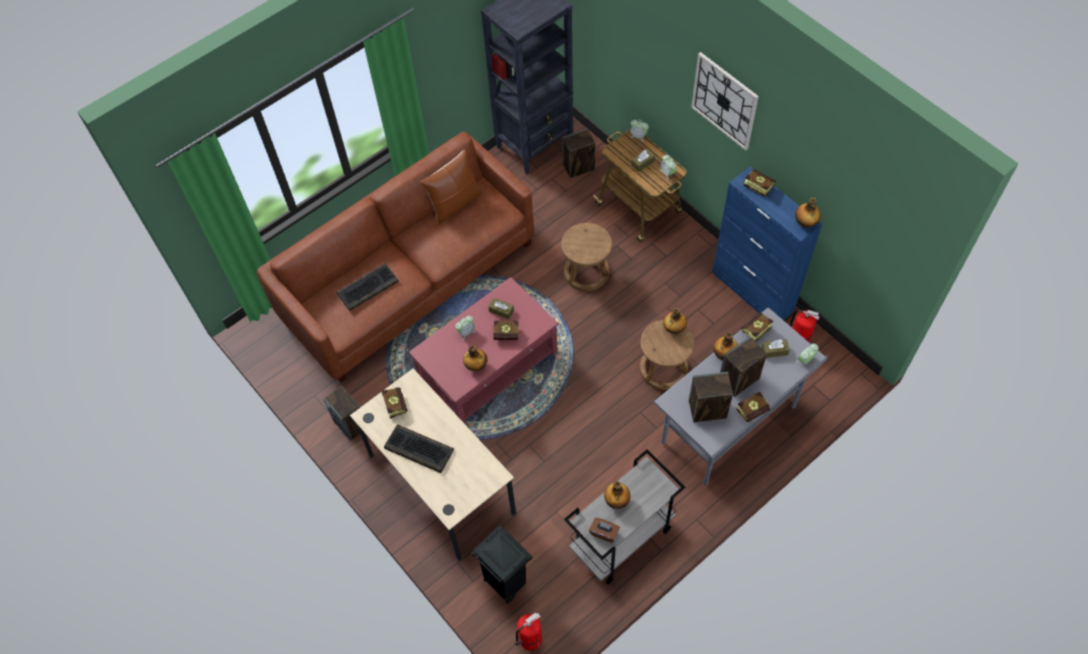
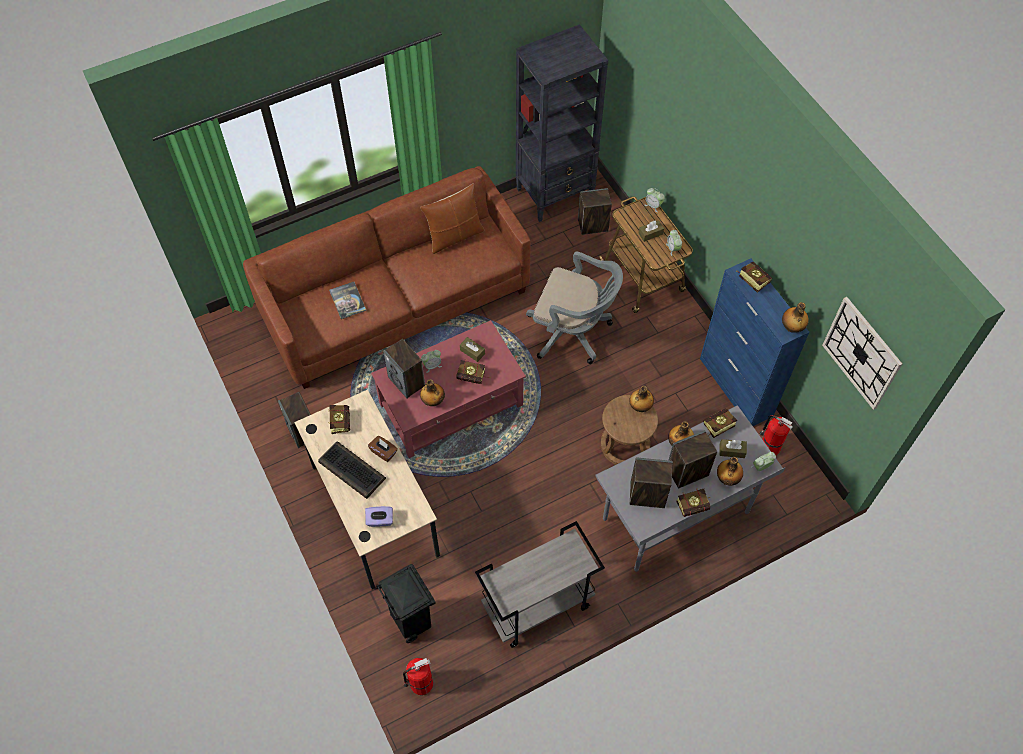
camera: 10 degrees right, 0 degrees up
keyboard [336,263,399,311] -> book [329,282,366,319]
brown stool [561,223,612,291] -> grey office chair [526,251,623,364]
brown tissue box [589,517,620,543] -> brown tissue box moved to [368,436,398,462]
bottle [604,481,630,509] -> bottle moved to [717,457,743,486]
wall clock [691,52,759,151] -> wall clock moved to [822,297,902,410]
none -> purple tissue box [365,506,393,527]
none -> speaker [383,339,425,398]

